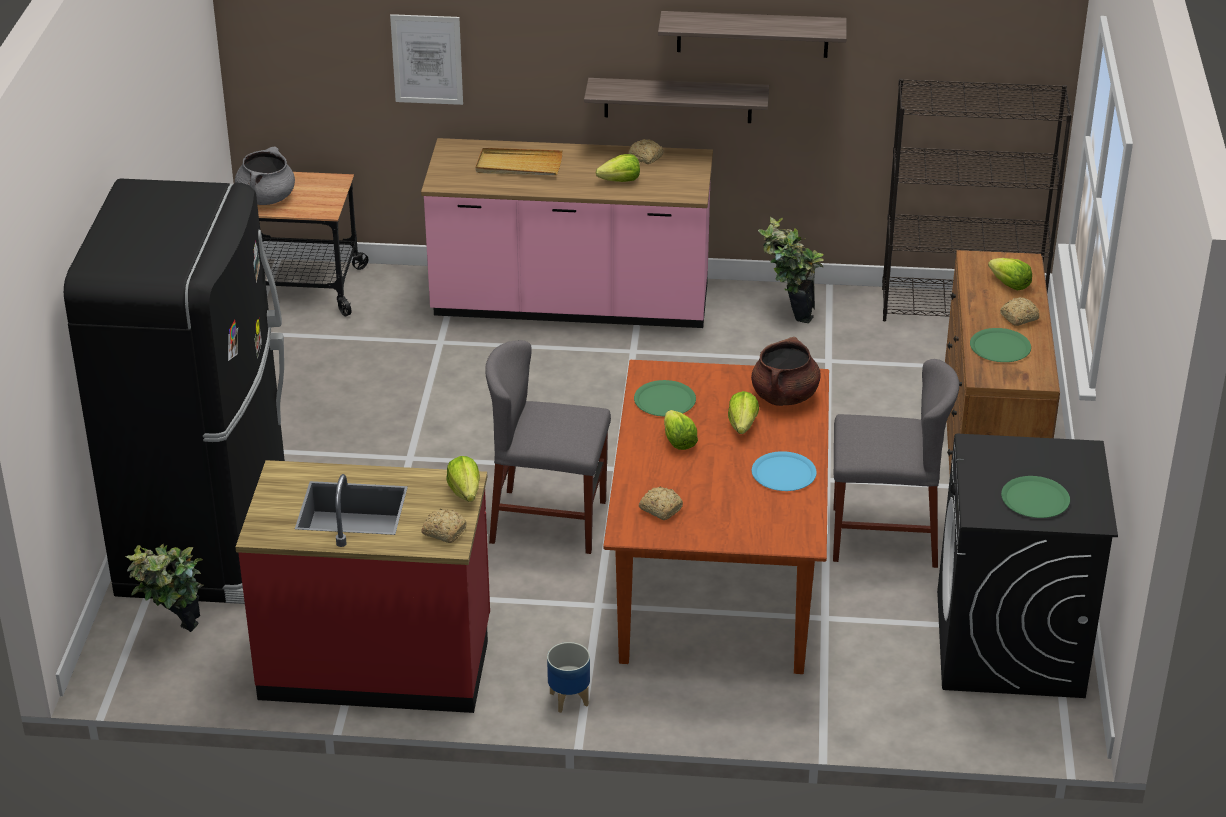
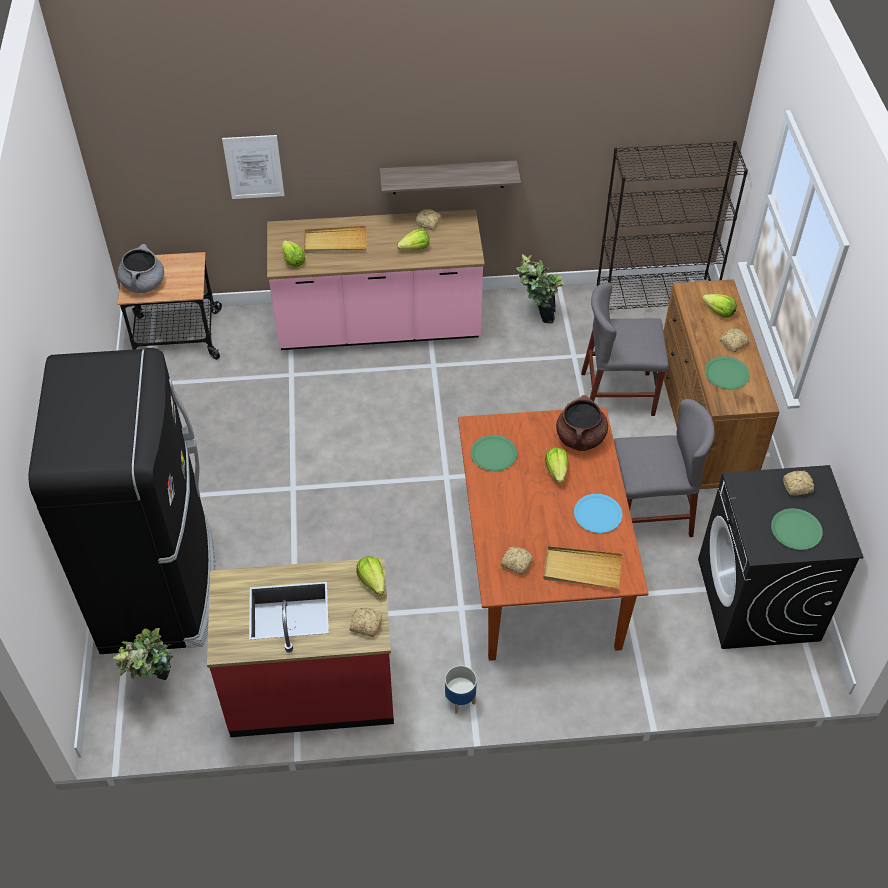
camera: 10 degrees left, 15 degrees up
grey chair [485,340,611,554] -> grey chair moved to [581,282,669,416]
shelf [658,11,847,58] -> none
lettuce [664,410,698,450] -> lettuce moved to [282,240,306,267]
none -> beige tray [543,546,623,589]
none -> bread [783,471,814,496]

